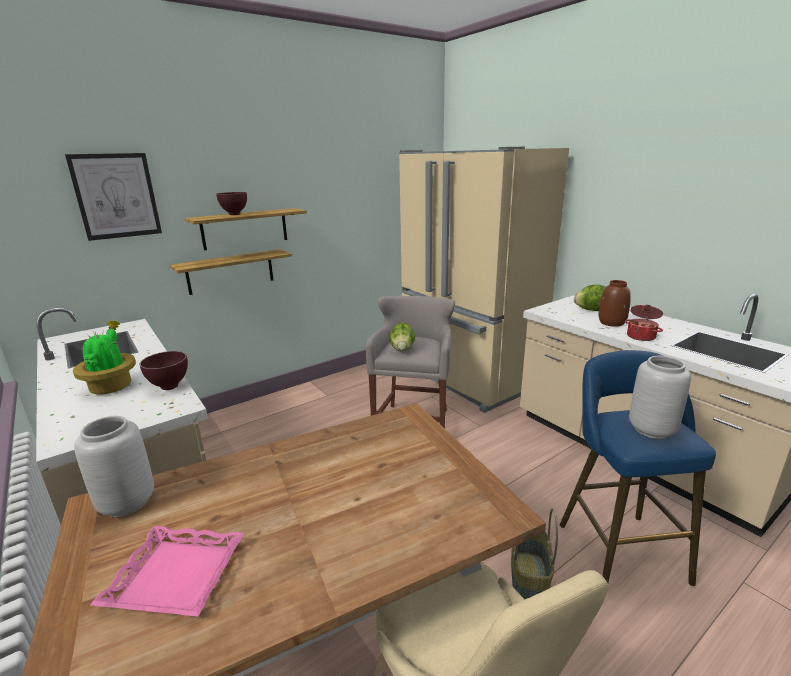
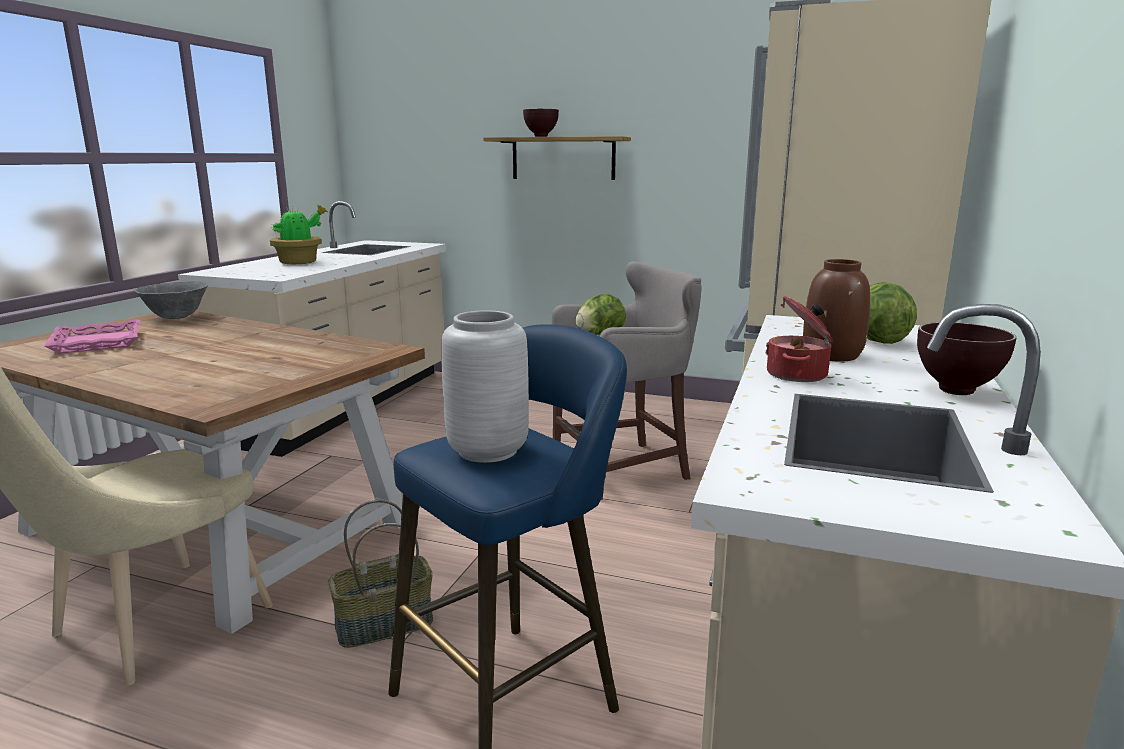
camera: 55 degrees right, 5 degrees down
picture [65,153,162,241] -> none
grey vase [74,416,154,517] -> grey bowl [134,281,208,319]
brown bowl [140,351,188,390] -> brown bowl moved to [917,322,1016,395]
shelf [170,249,292,295] -> none

